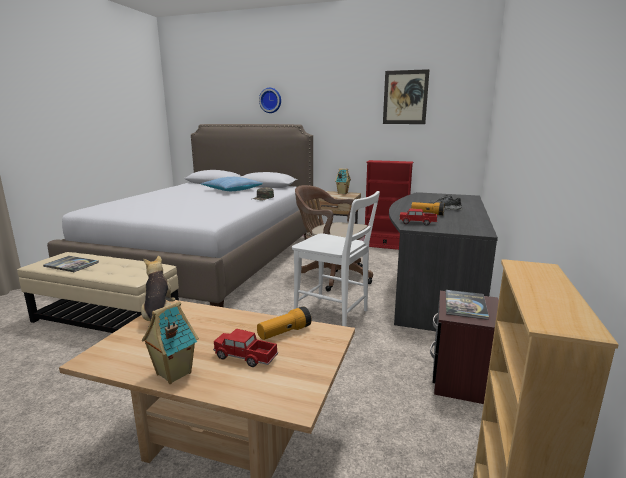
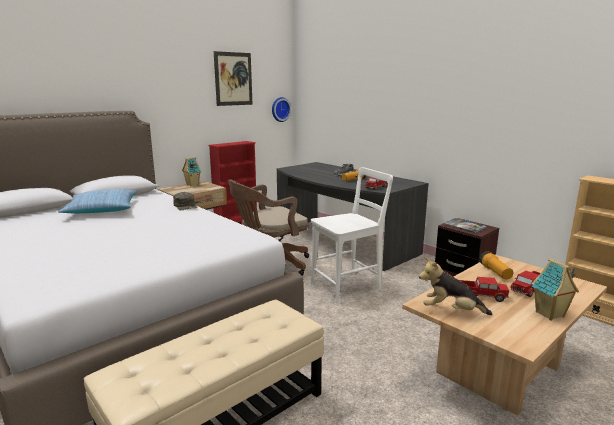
camera: 60 degrees left, 0 degrees up
book [43,256,99,272] -> none
wall clock [259,88,281,113] -> wall clock moved to [272,97,291,122]
none -> toy truck [460,277,509,302]

